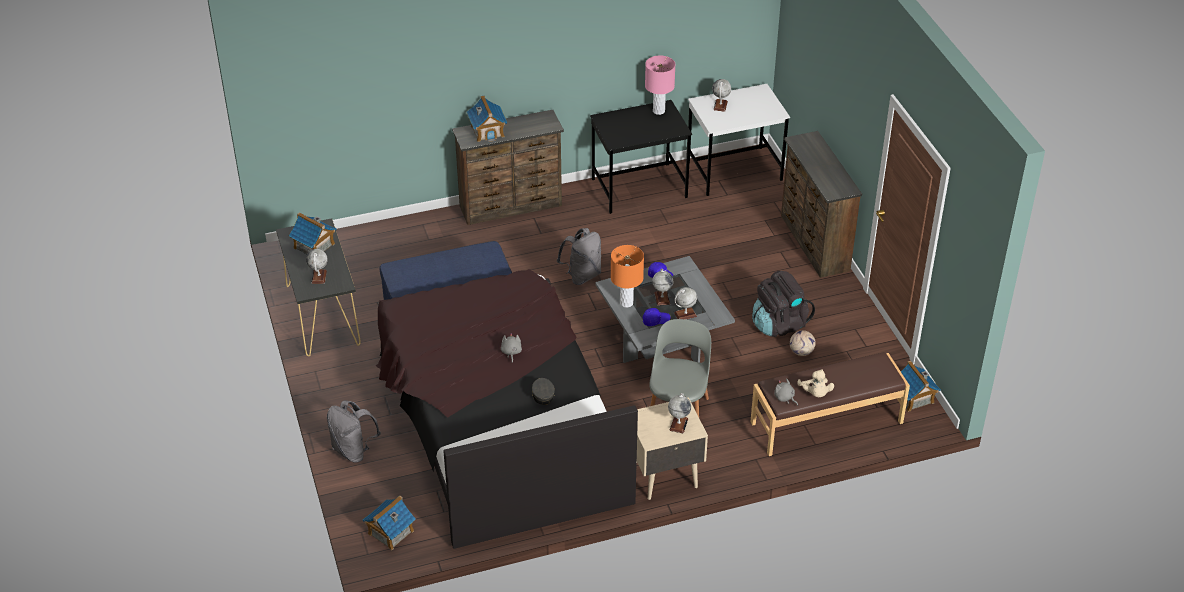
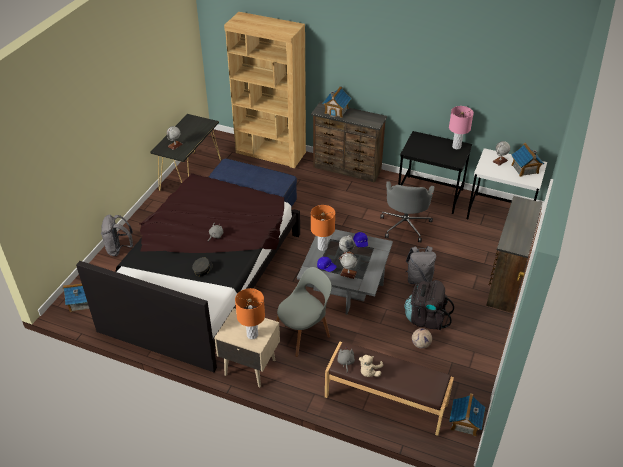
camera: 40 degrees right, 0 degrees up
toy house [289,212,337,254] -> toy house moved to [511,143,544,177]
grey backpack [557,228,601,285] -> grey backpack moved to [405,246,436,284]
globe [668,393,691,434] -> orange table lamp [235,288,265,339]
none -> brown bookcase [224,12,306,168]
none -> grey office chair [380,181,434,242]

